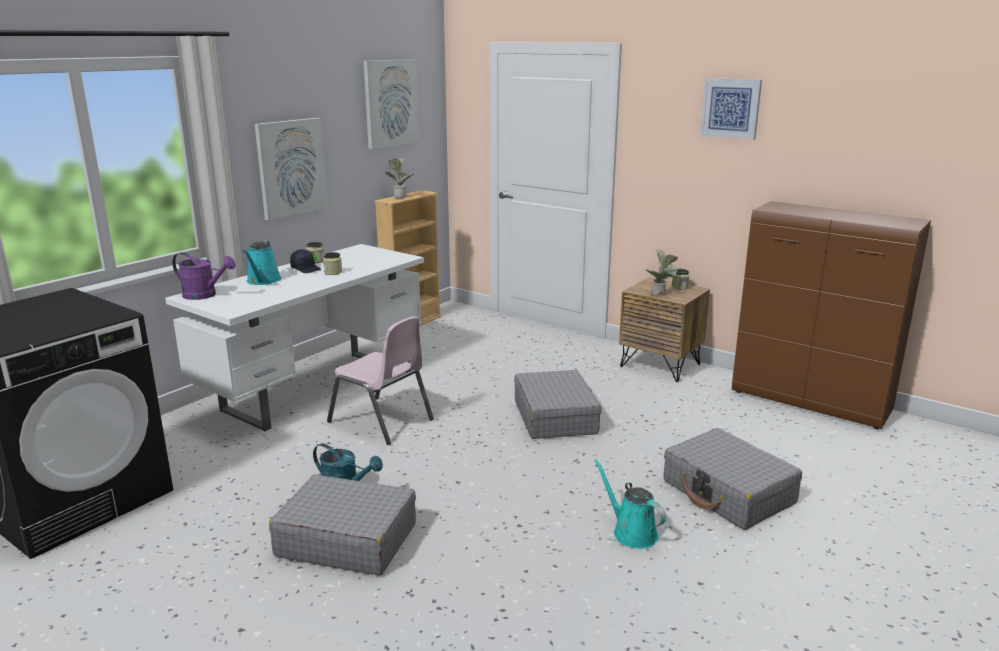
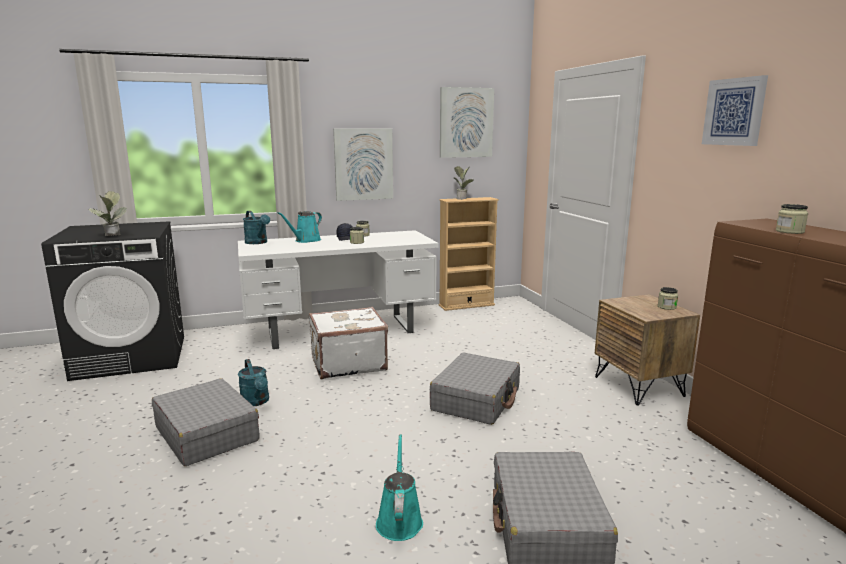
camera: 35 degrees right, 5 degrees down
purple watering can [172,252,236,300] -> turquoise watering can [243,211,270,244]
pink chair [327,316,434,445] -> white suitcase [309,307,388,380]
potted plant [646,249,678,295] -> potted plant moved to [88,191,127,236]
none -> jar [776,204,808,234]

